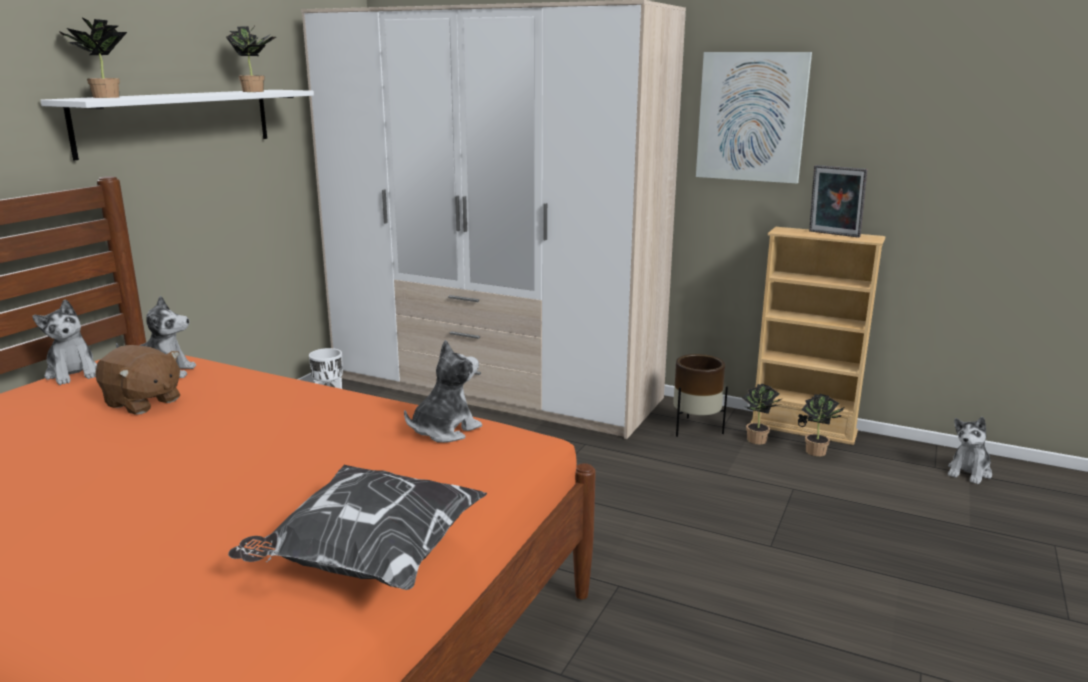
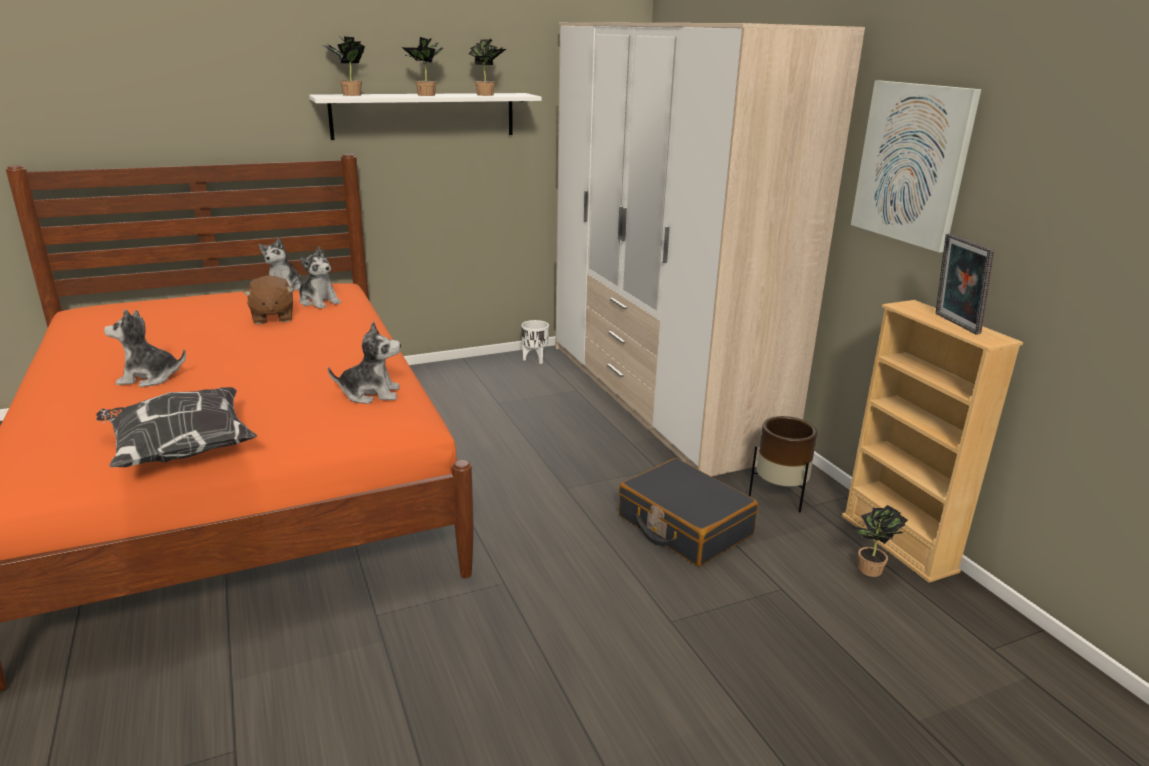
camera: 40 degrees right, 5 degrees up
potted plant [742,383,782,445] -> potted plant moved to [402,37,443,96]
plush toy [948,417,992,484] -> plush toy moved to [104,309,186,387]
none -> black suitcase [619,458,758,567]

